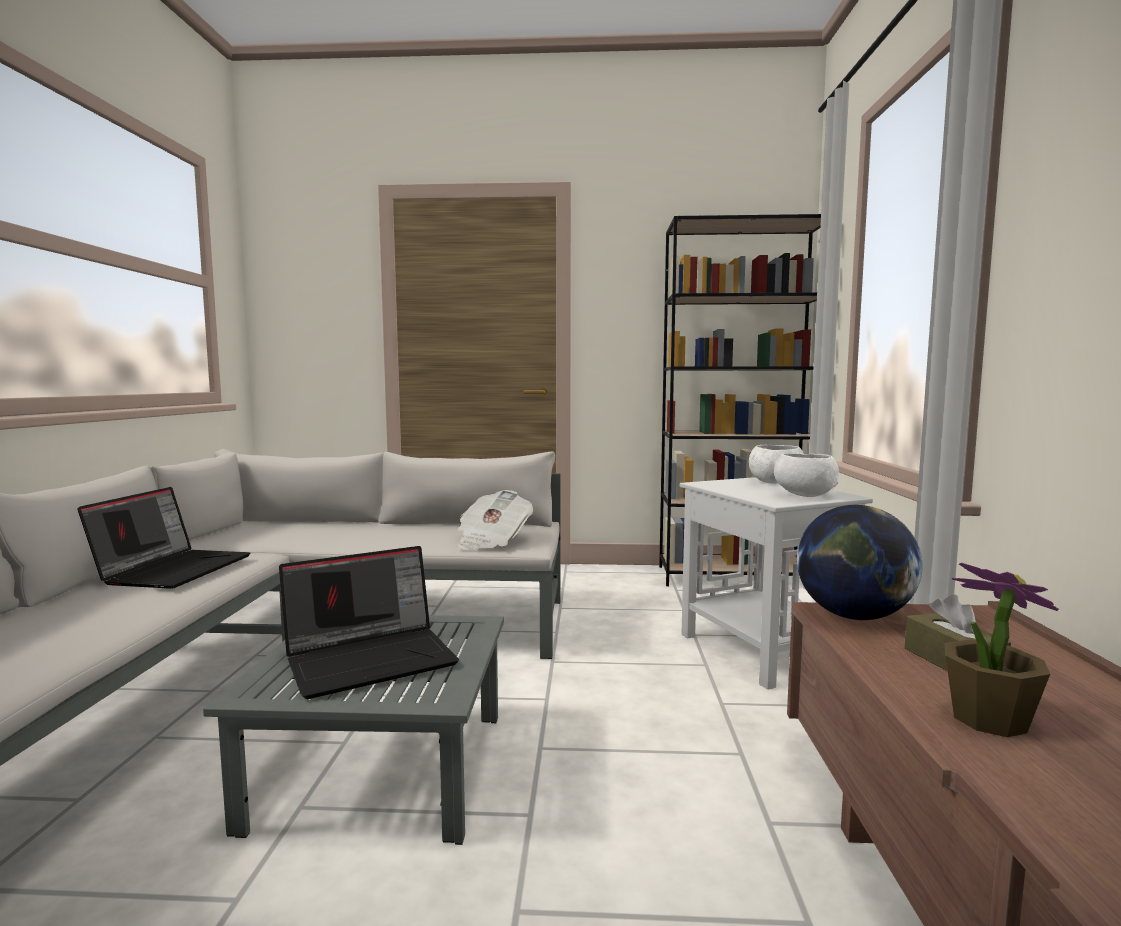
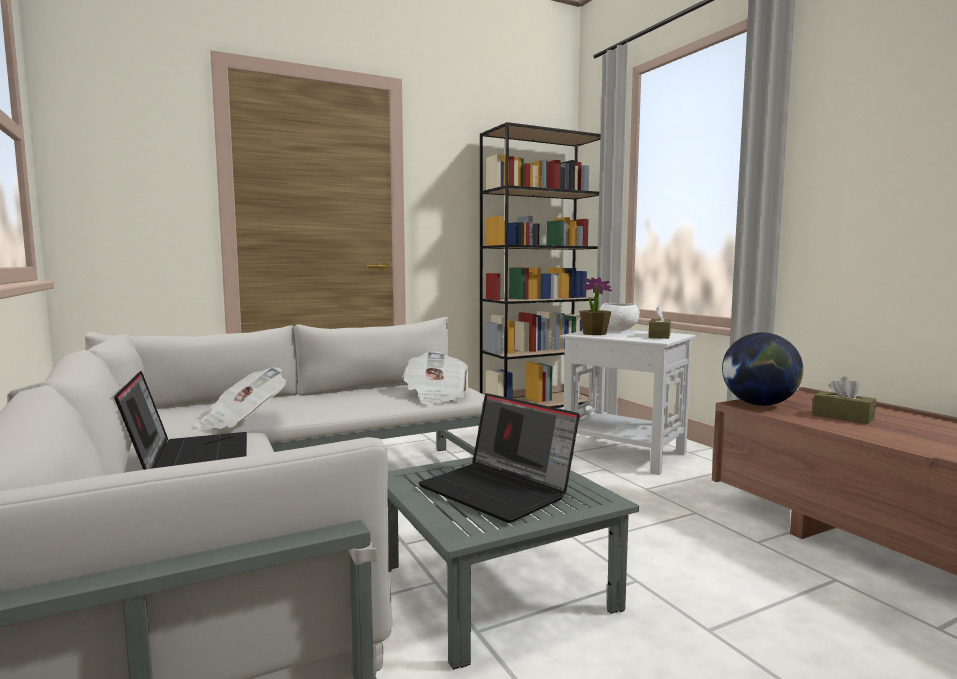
camera: 30 degrees left, 0 degrees up
laptop [279,546,459,699] -> laptop turned 105 degrees clockwise [418,393,580,523]
white bowl [774,453,839,497] -> brown tissue box [649,305,671,339]
potted plant [944,563,1059,737] -> potted plant moved to [579,277,612,335]
none -> newspaper [194,367,286,429]

